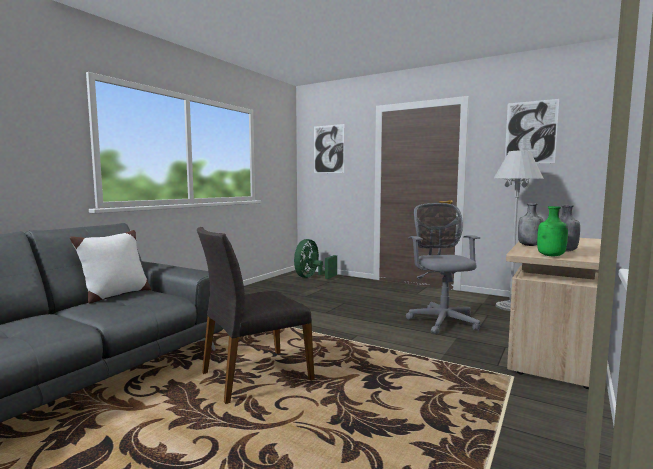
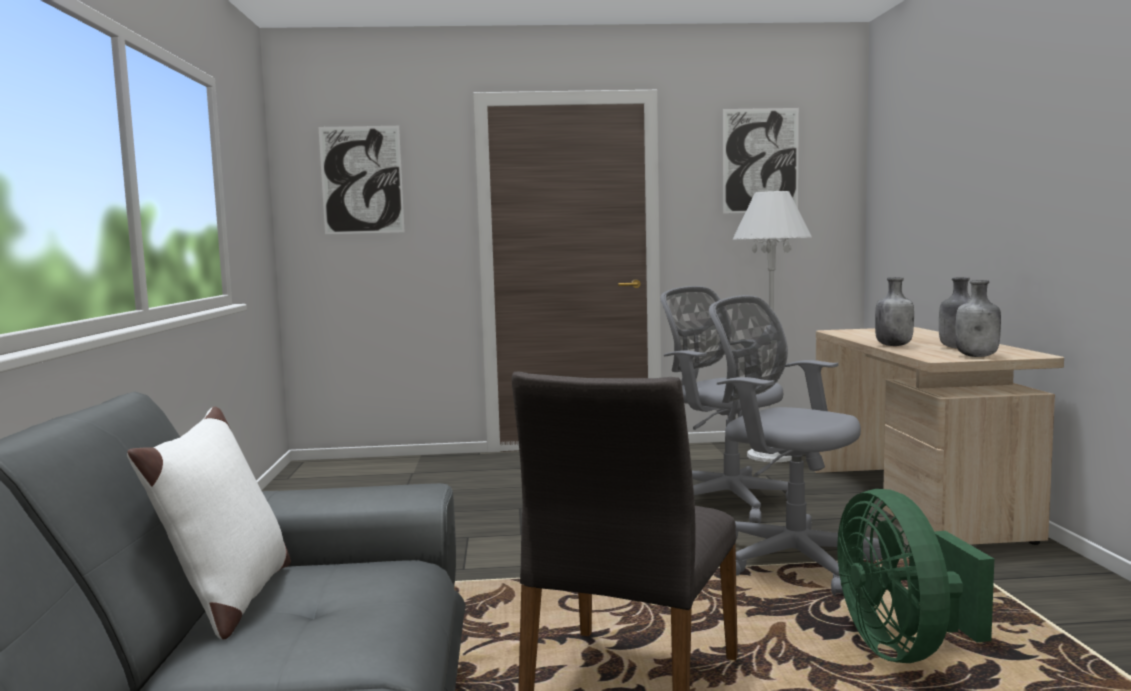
camera: 35 degrees left, 0 degrees up
green fan [294,239,337,279] -> green fan moved to [837,489,994,663]
green bottle [537,206,568,256] -> grey bottle [955,280,1001,357]
none -> grey office chair [709,295,882,595]

